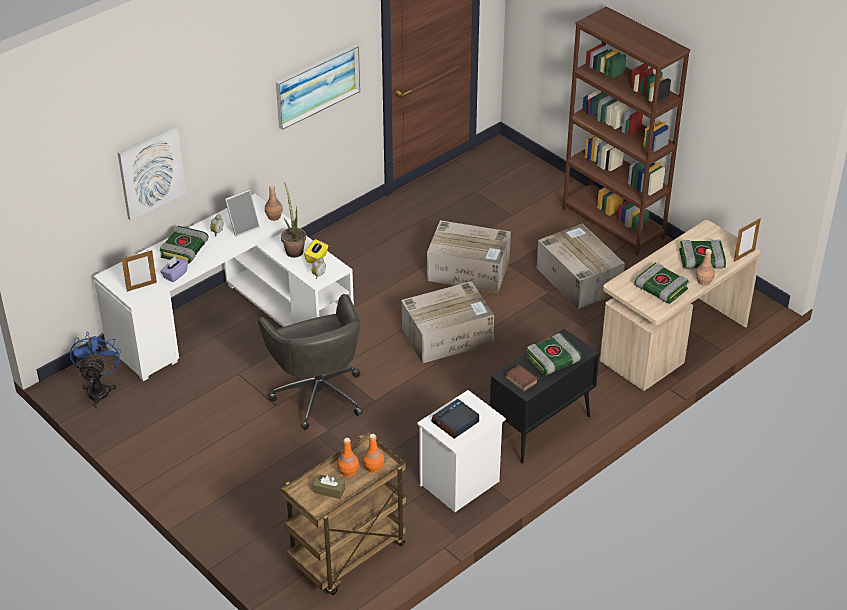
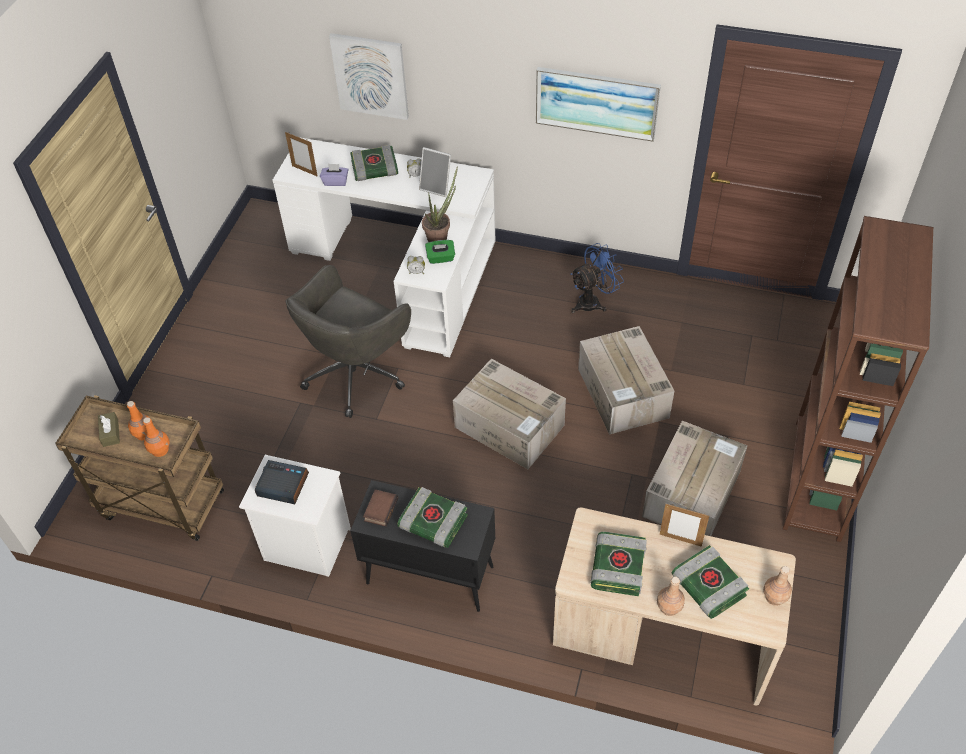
camera: 60 degrees right, 10 degrees up
blue fan [70,333,121,408] -> blue fan moved to [570,243,624,313]
brown bottle [265,185,283,221] -> brown bottle moved to [763,566,792,606]
yellow tissue box [304,239,329,264] -> green tissue box [425,240,455,264]
picture frame [734,218,761,262] -> picture frame moved to [660,504,709,547]

